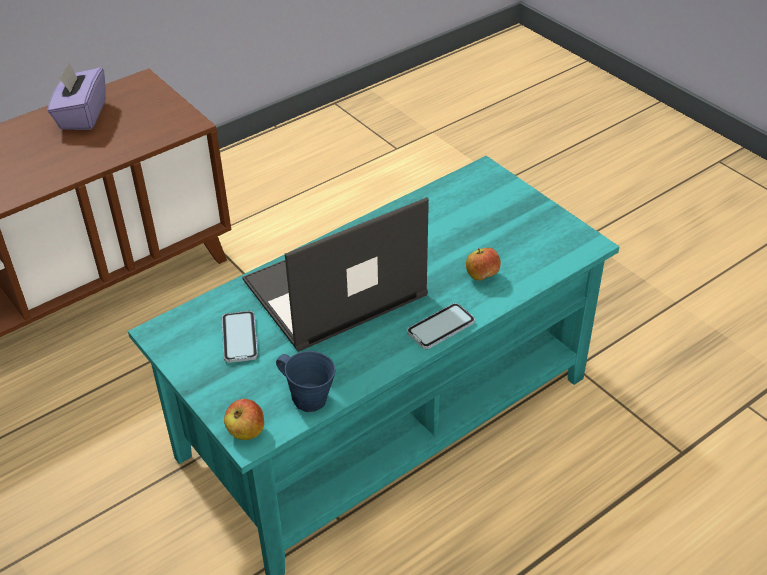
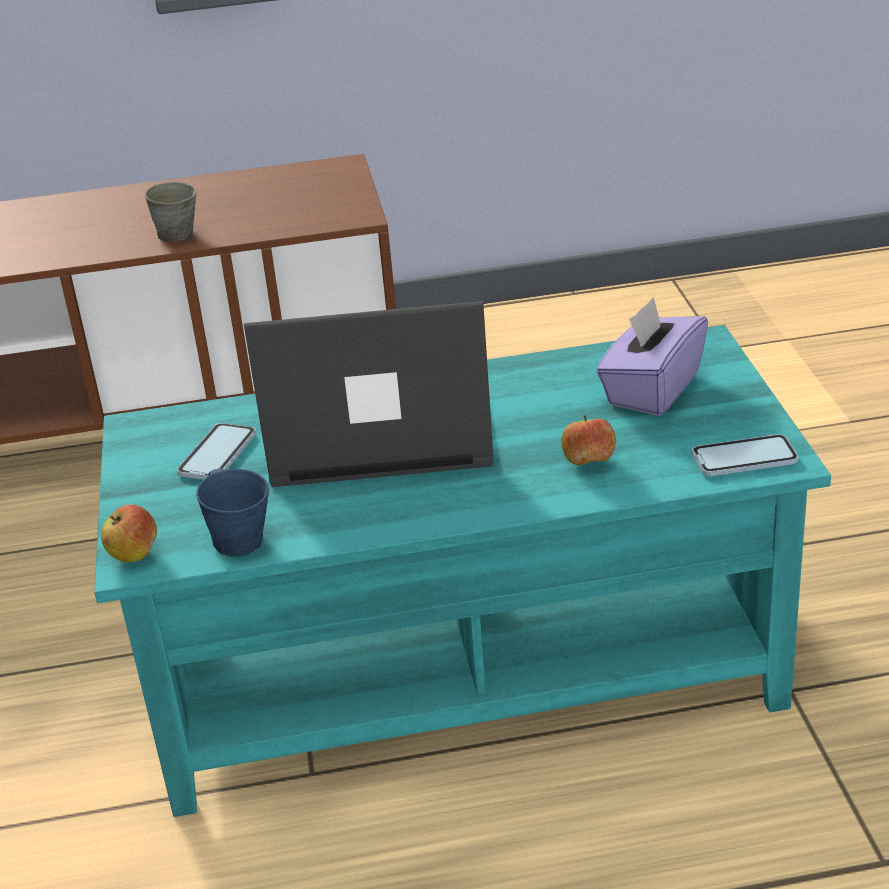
camera: 30 degrees right, 10 degrees down
purple tissue box [48,63,105,130] -> purple tissue box moved to [596,297,708,416]
phone [407,303,475,349] -> phone moved to [692,434,799,476]
none -> grey mug [145,182,196,242]

